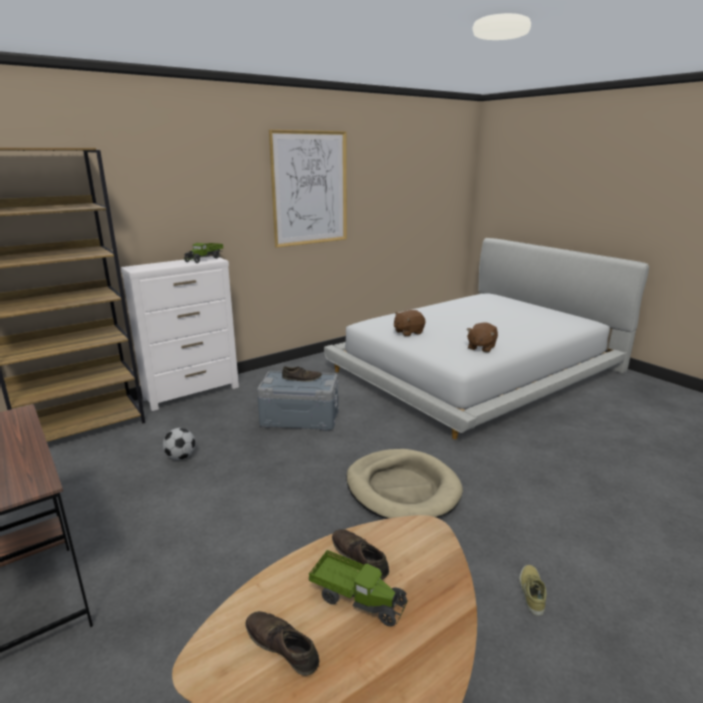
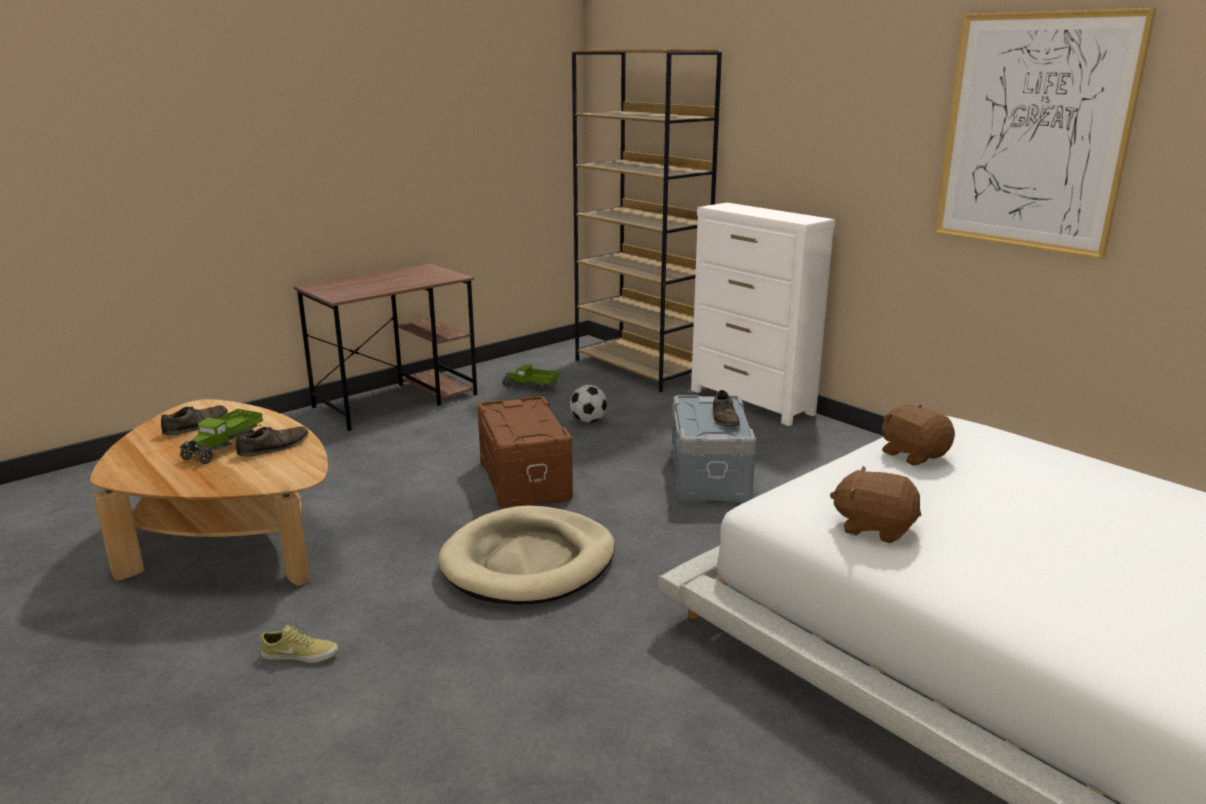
camera: 85 degrees right, 0 degrees up
toy truck [184,243,223,263] -> toy truck moved to [502,365,559,393]
none -> brown storage box [478,396,573,509]

